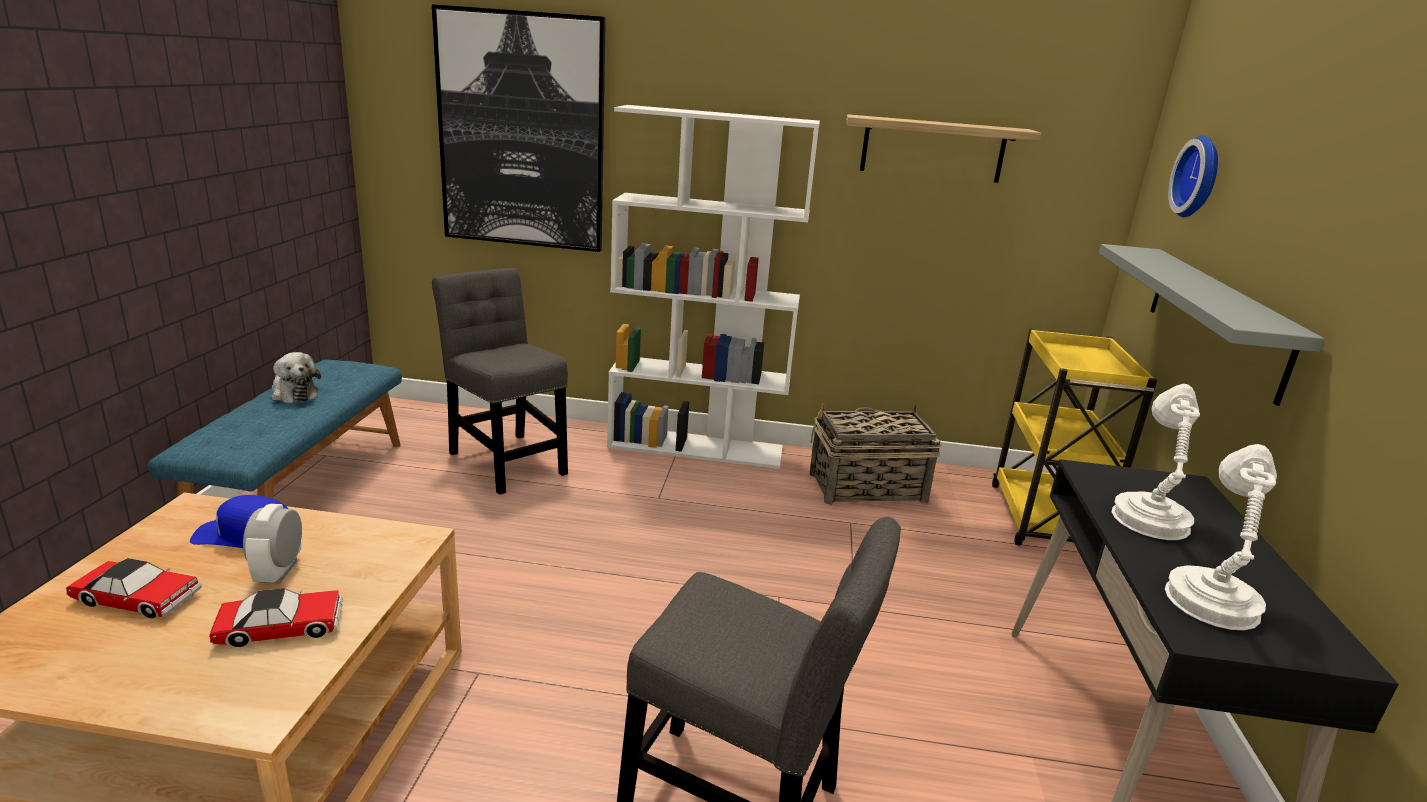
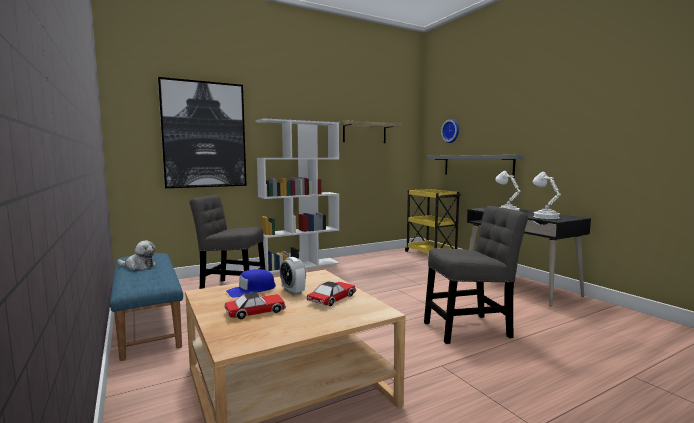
camera: 35 degrees left, 15 degrees down
basket [810,404,941,505] -> none

